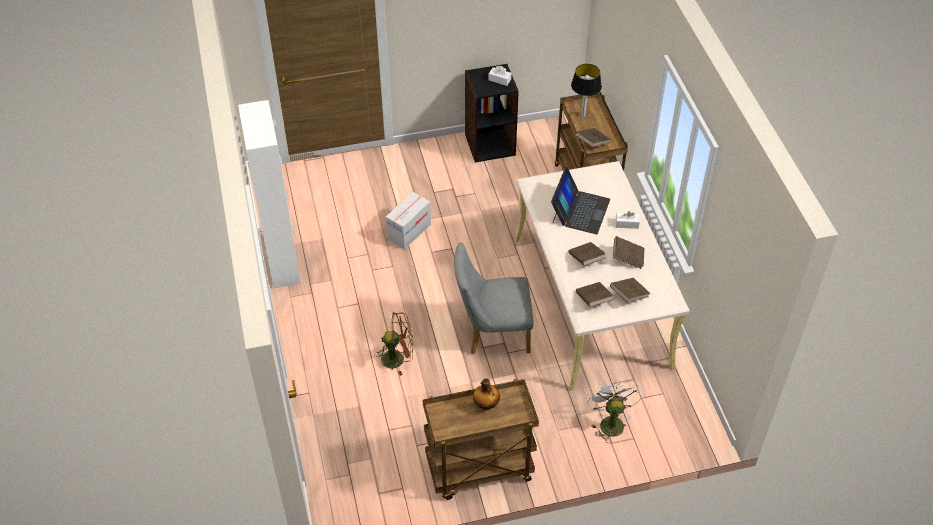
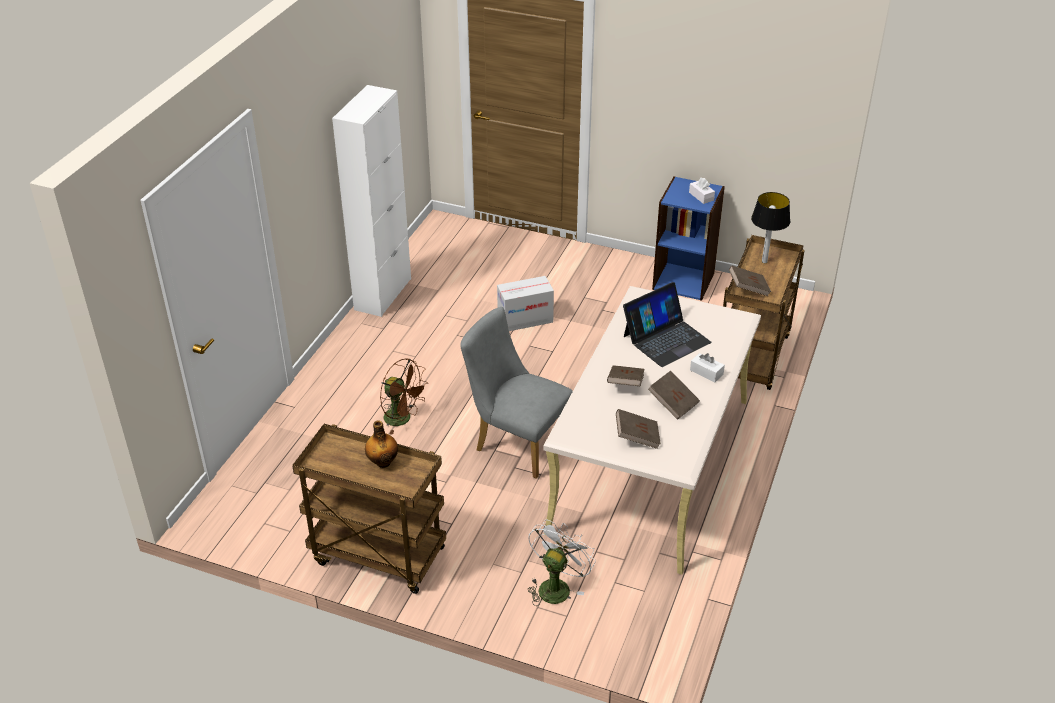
camera: 35 degrees right, 10 degrees down
black bookcase [465,64,519,163] -> blue bookcase [652,176,725,301]
brown book [576,282,614,307] -> none

